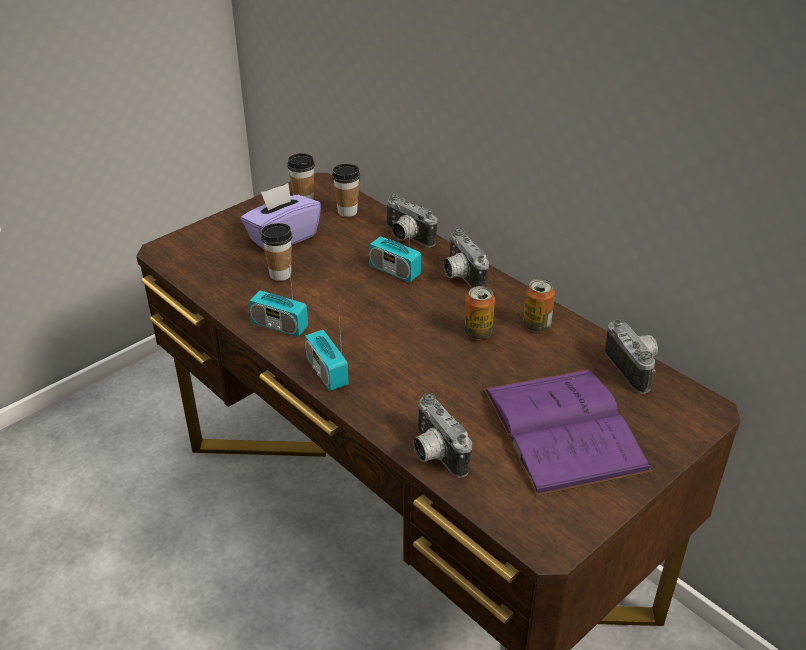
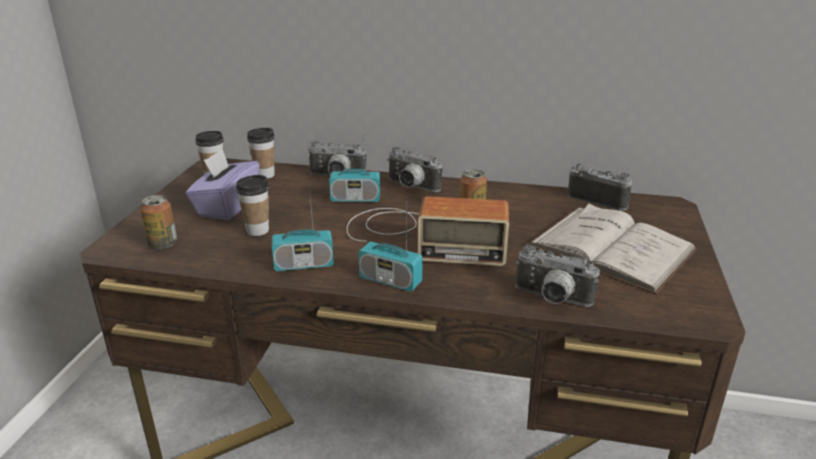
camera: 35 degrees left, 10 degrees down
purple book [484,370,652,497] -> white book [526,203,697,294]
can [523,279,555,332] -> can moved to [140,195,177,249]
none -> radio [347,196,509,266]

